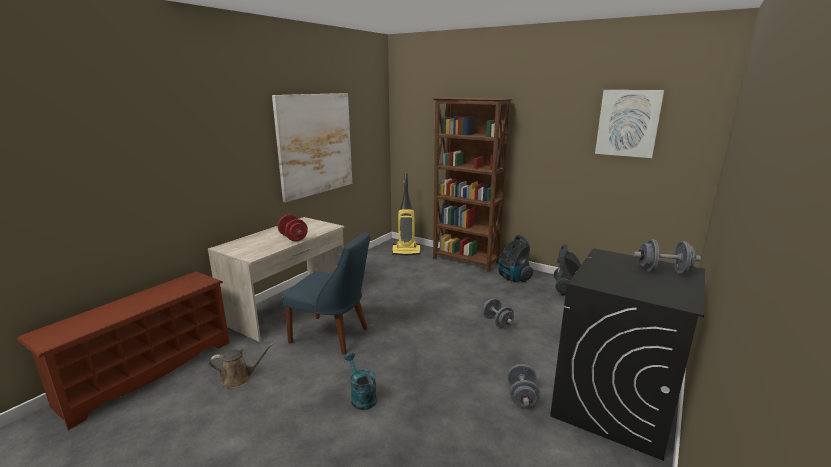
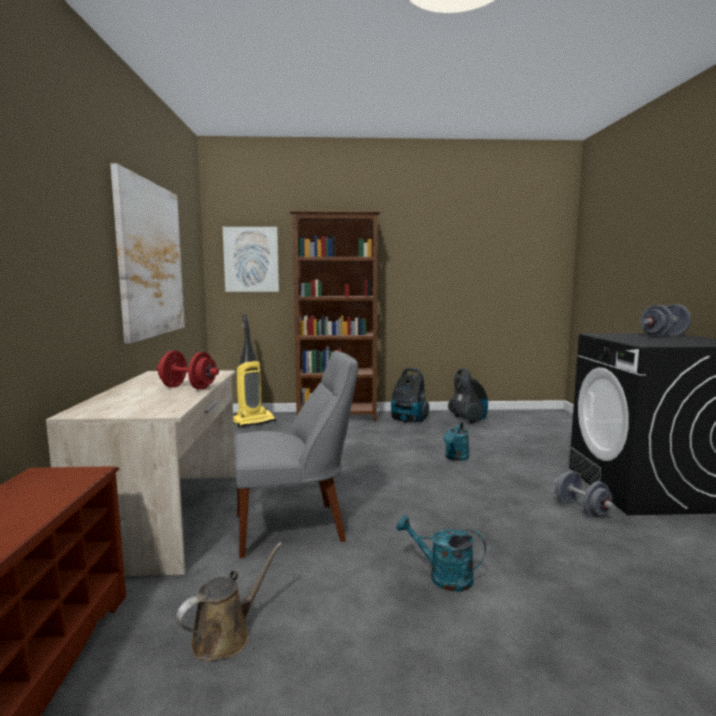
camera: 35 degrees left, 10 degrees down
blue chair [283,232,370,355] -> grey chair [234,351,358,558]
grey dumbbell [483,298,514,328] -> turquoise watering can [443,422,469,461]
picture [595,90,664,158] -> picture moved to [223,227,279,292]

